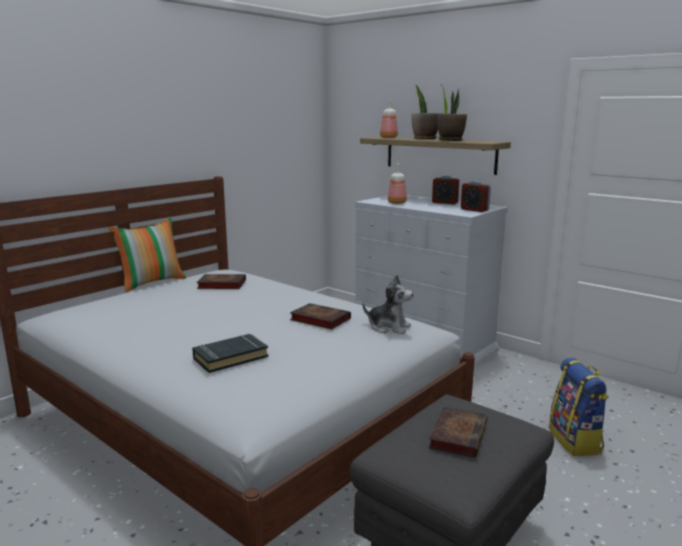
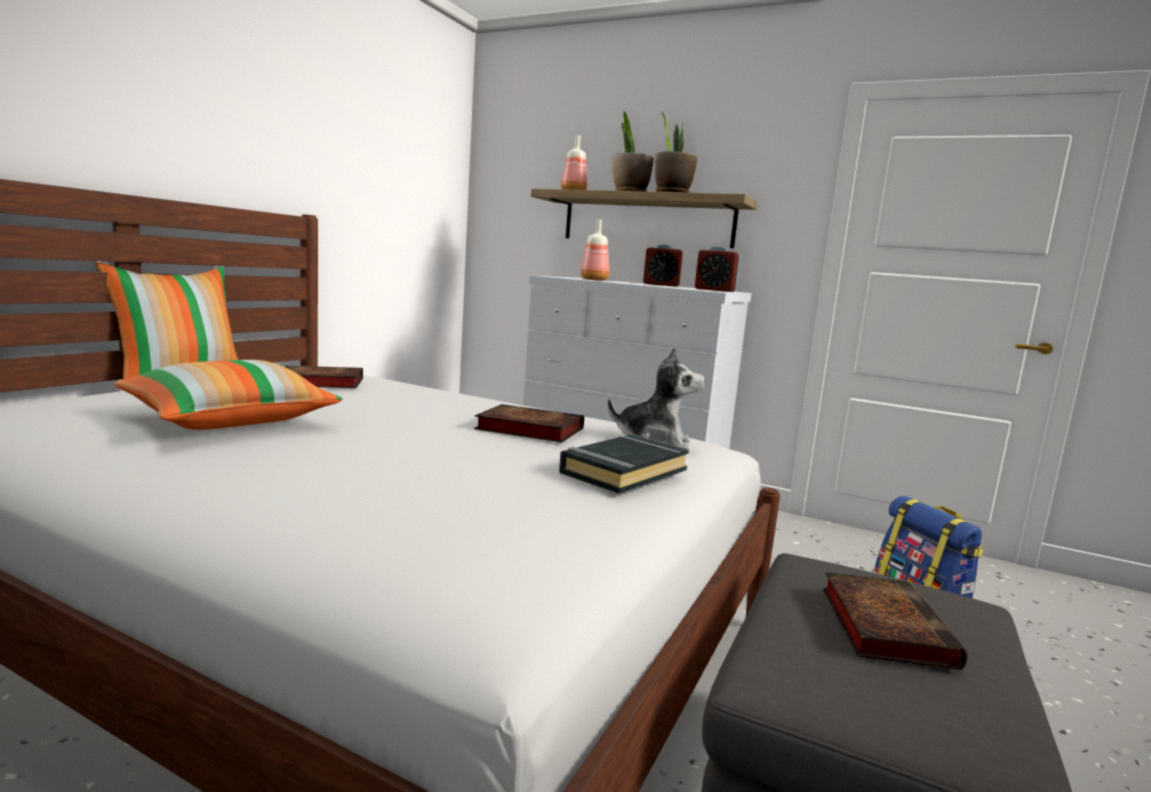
camera: 15 degrees left, 5 degrees down
black book [192,334,269,373] -> black book moved to [559,434,689,494]
none -> pillow [113,360,342,430]

